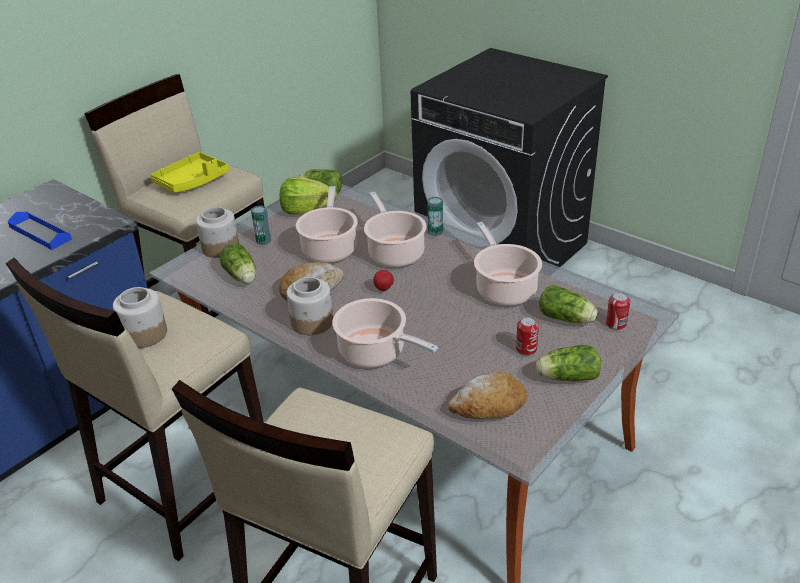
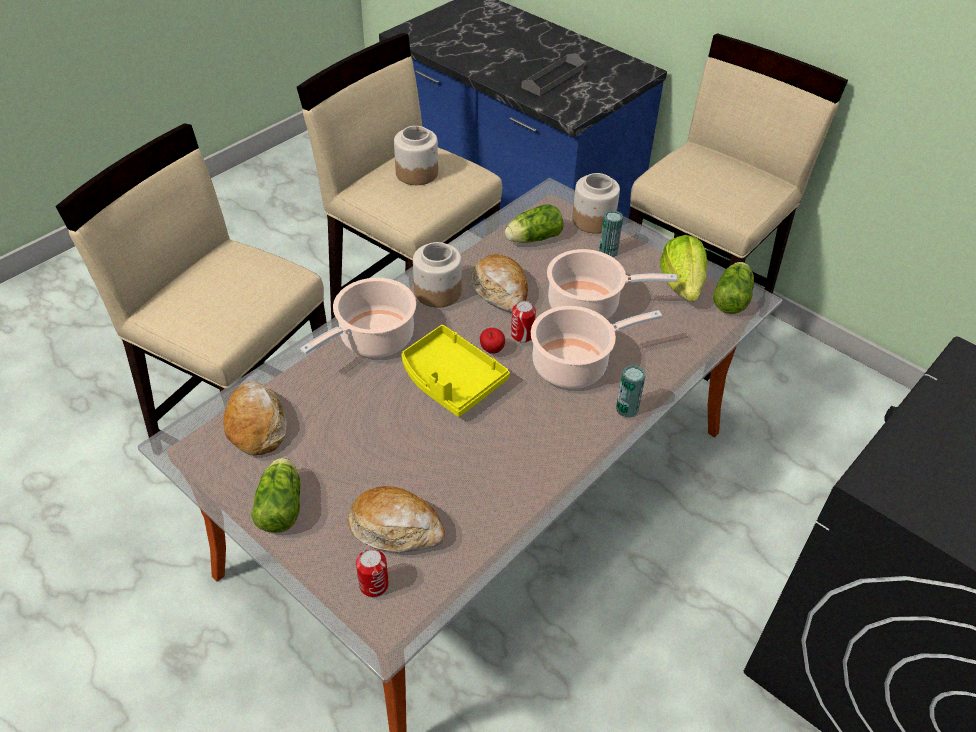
camera: 90 degrees right, 10 degrees up
blue tray [7,212,72,250] -> grey tray [522,53,584,96]
yellow tray [150,152,229,193] -> yellow tray moved to [401,325,510,417]
cooking pot [474,222,542,306] -> none
can [516,317,539,355] -> can moved to [511,301,536,342]
lettuce [539,285,598,323] -> bread [348,486,445,553]

